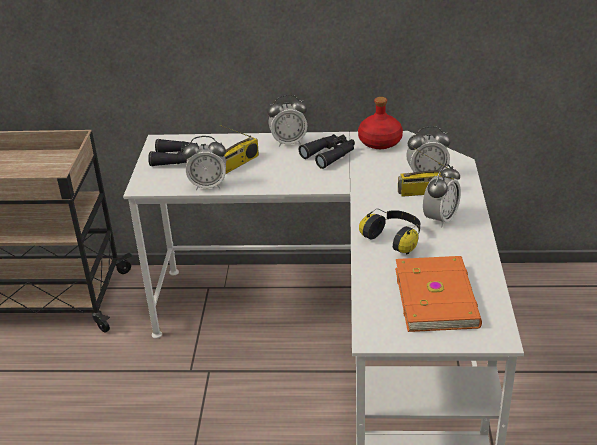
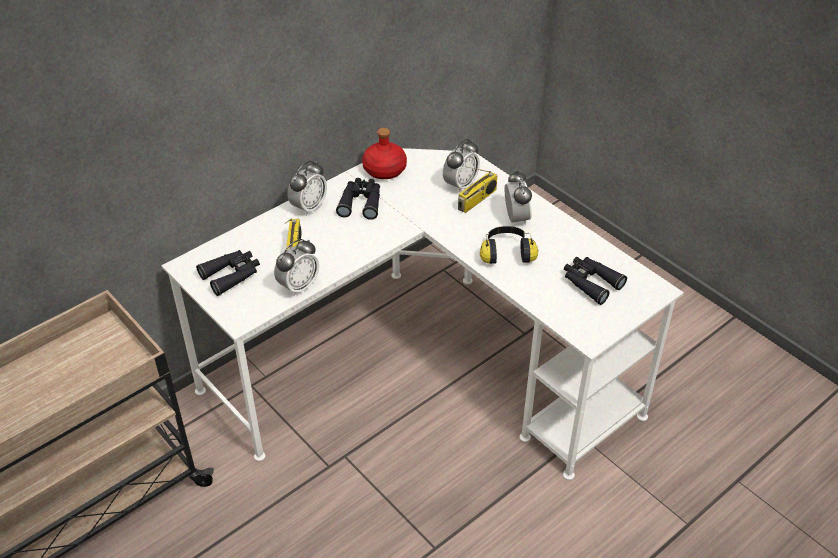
camera: 45 degrees left, 10 degrees up
orange book [395,256,482,332] -> black binoculars [564,257,627,305]

